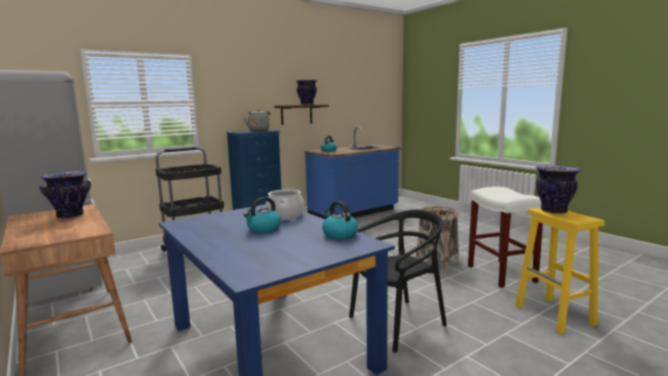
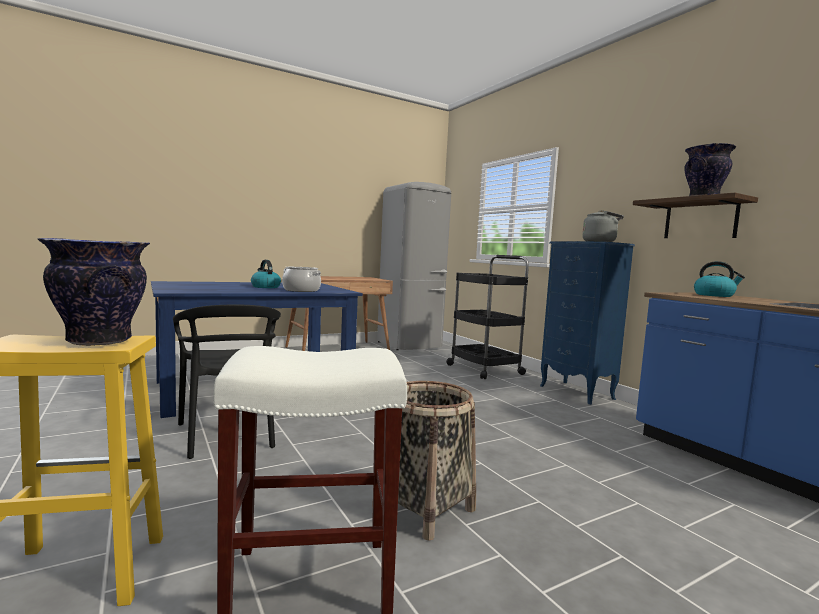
camera: 95 degrees right, 5 degrees down
vase [39,171,91,219] -> none
kettle [322,201,358,239] -> none

